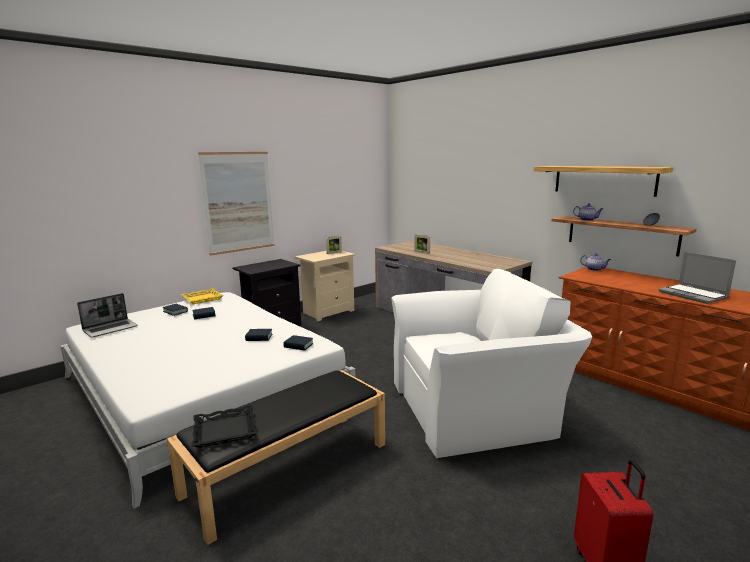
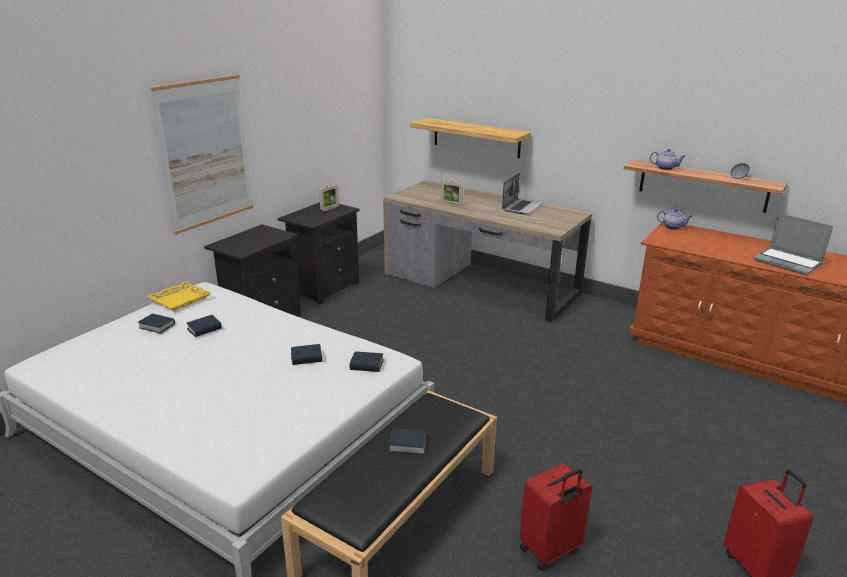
camera: 15 degrees left, 10 degrees up
laptop [77,293,138,338] -> laptop moved to [502,173,543,215]
black tray [191,405,257,448] -> none
beige nightstand [294,251,355,322] -> black nightstand [278,202,360,305]
white armchair [391,269,592,458] -> none
shelf [534,166,673,197] -> shelf moved to [410,118,531,158]
none -> book [389,428,427,455]
none -> red suitcase [520,463,592,571]

